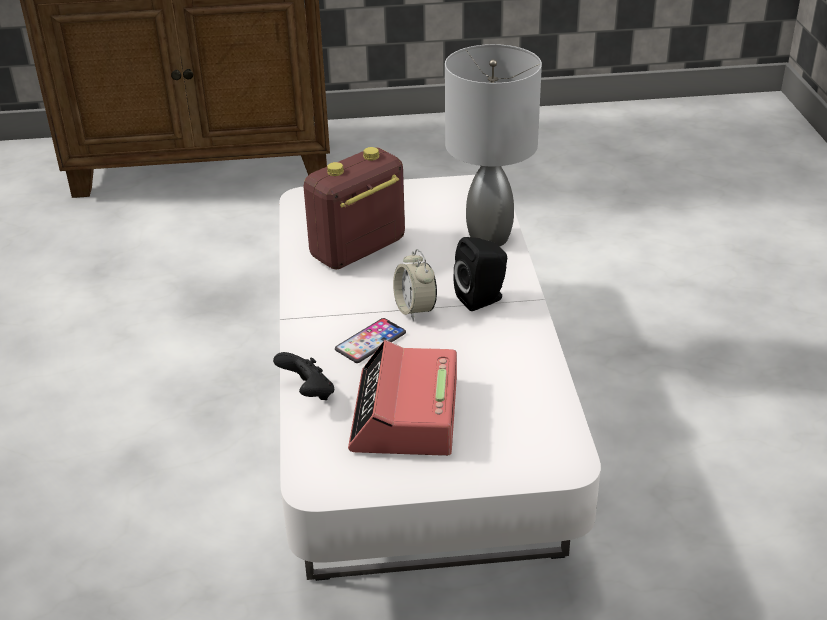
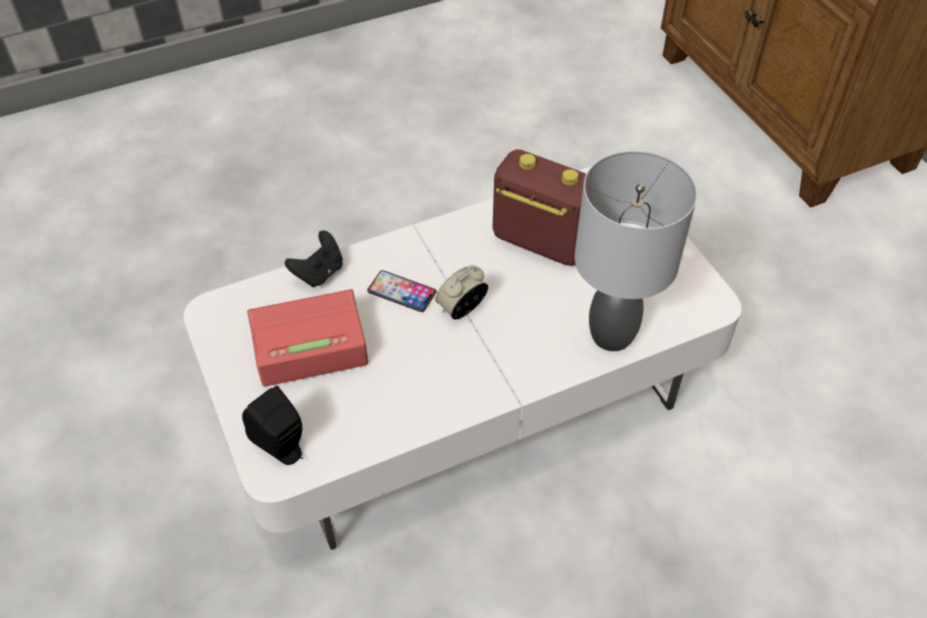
camera: 70 degrees right, 15 degrees up
black speaker [453,237,507,311] -> black speaker moved to [242,386,303,465]

